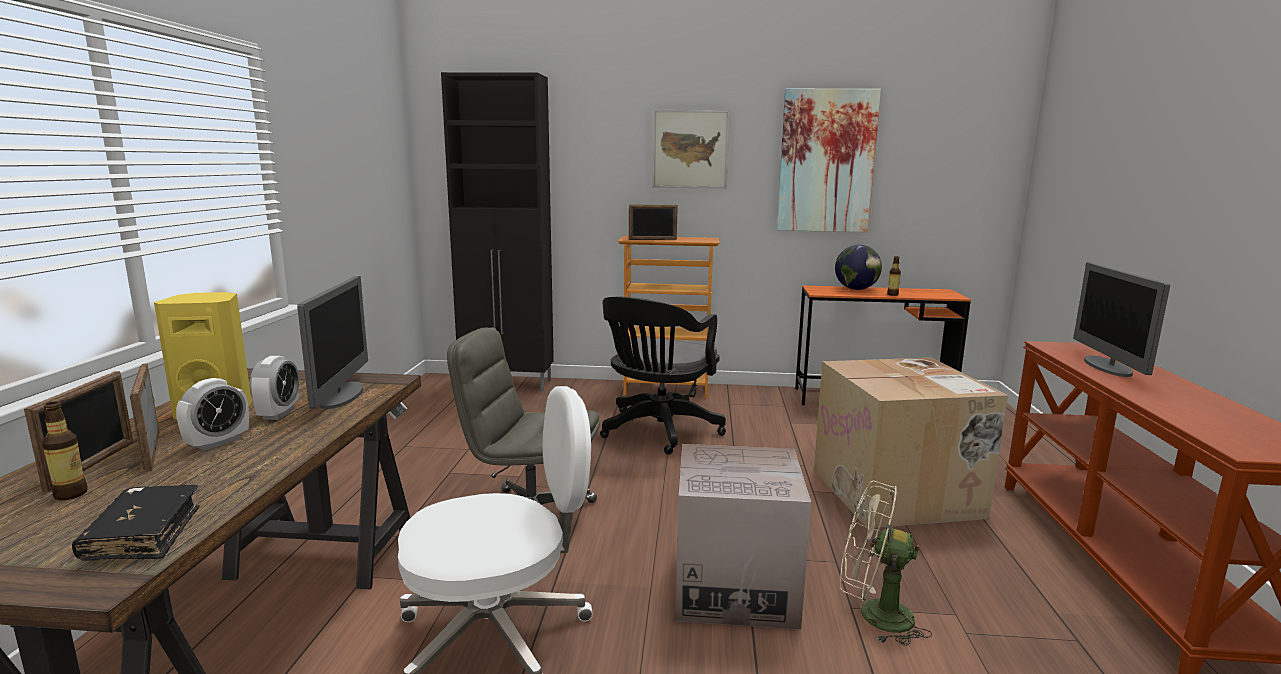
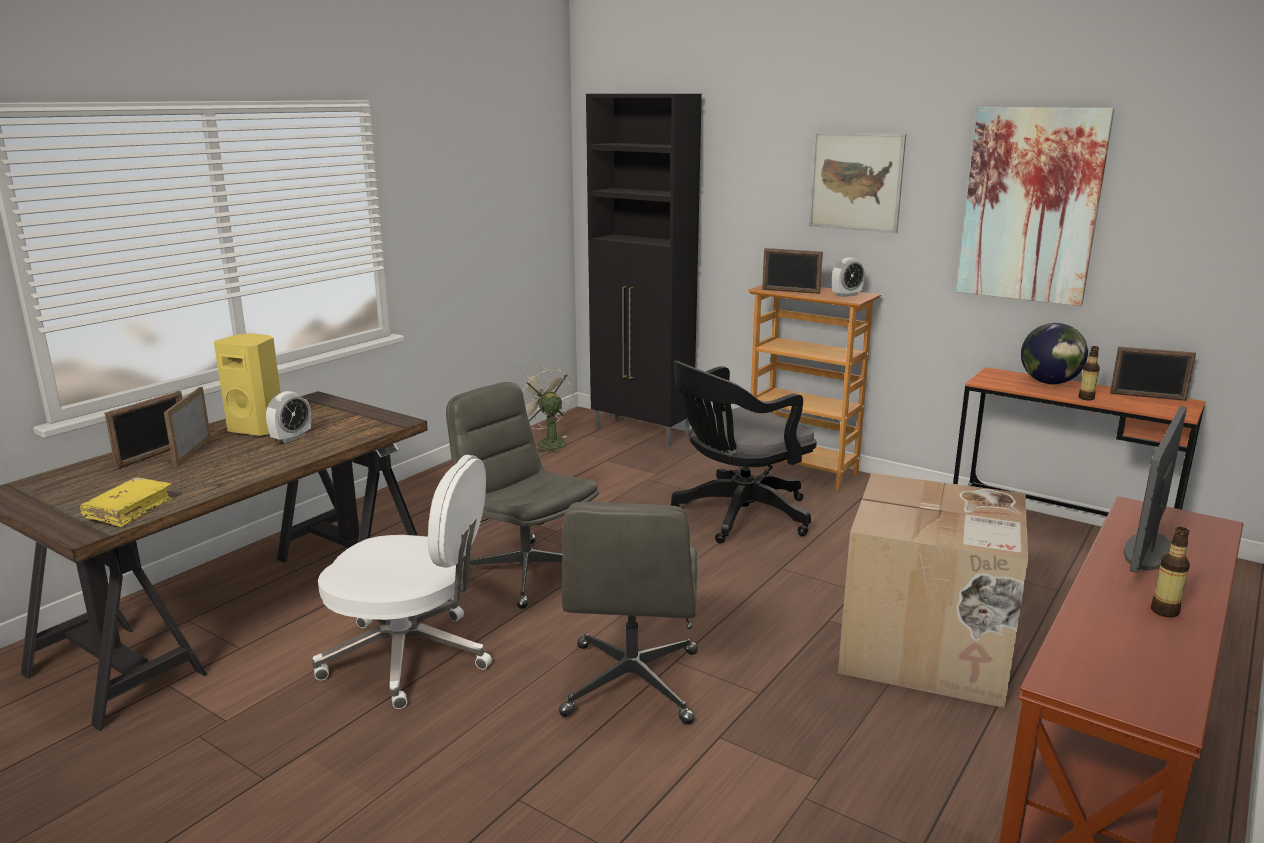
camera: 30 degrees right, 5 degrees up
bottle [42,401,88,500] -> bottle moved to [1151,527,1190,617]
black book [72,485,200,561] -> yellow book [80,477,173,527]
alarm clock [176,378,249,451] -> alarm clock moved to [832,258,865,297]
monitor [297,276,368,409] -> none
cardboard box [675,444,811,630] -> grey office chair [559,502,698,725]
beige fan [840,481,932,646] -> beige fan moved to [522,366,573,453]
none -> picture frame [1110,347,1196,401]

